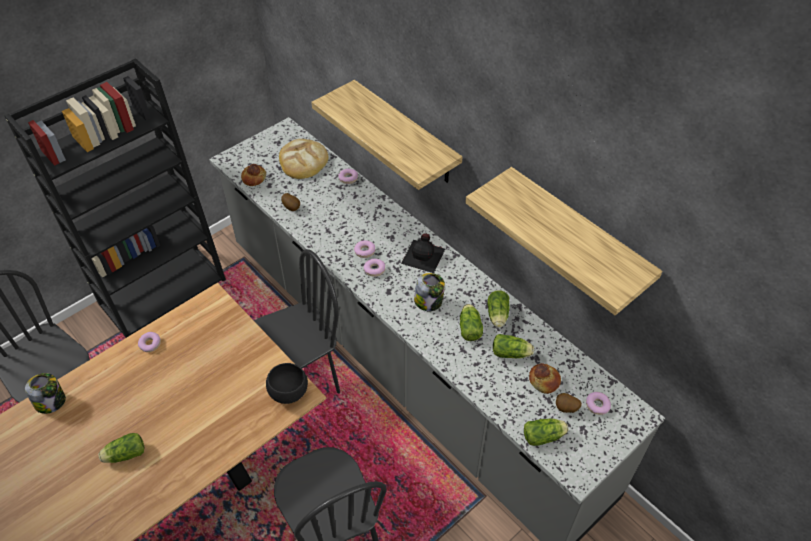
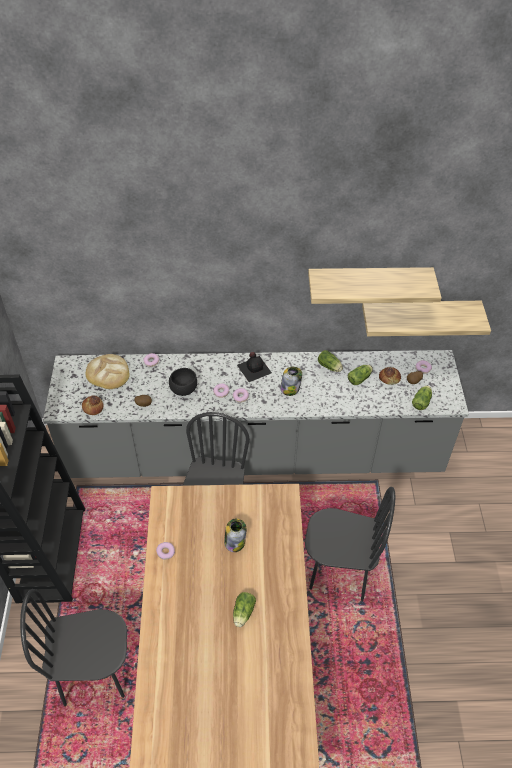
camera: 50 degrees left, 0 degrees up
jar [25,373,66,414] -> jar moved to [224,518,246,552]
black bowl [266,363,308,404] -> black bowl moved to [169,368,197,396]
shelf [311,80,462,190] -> shelf moved to [362,301,491,336]
lettuce [460,304,483,341] -> none

